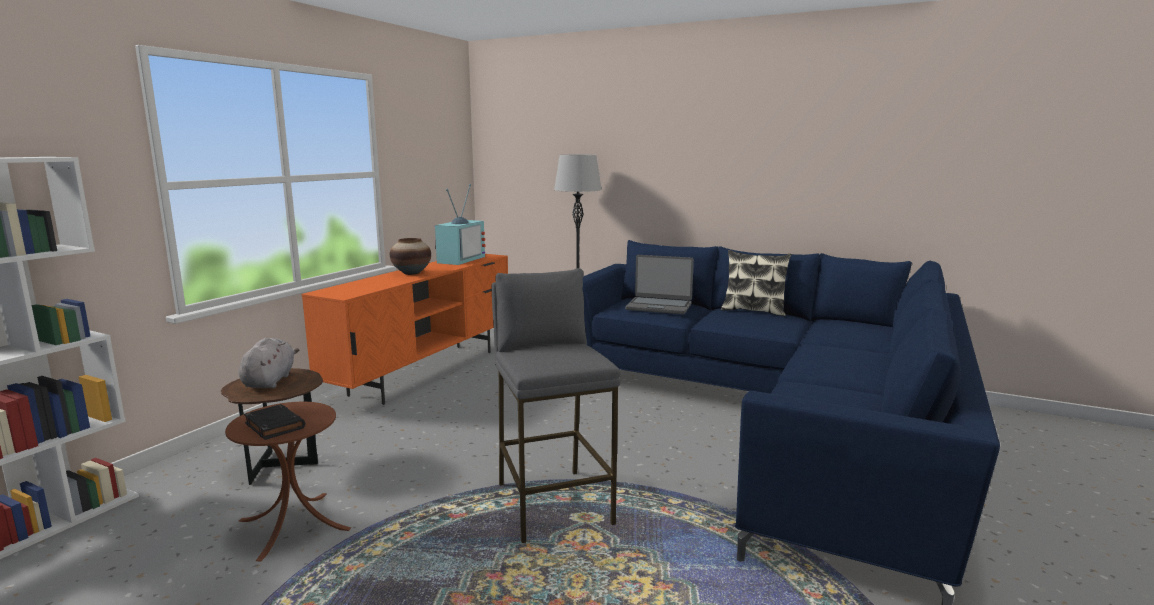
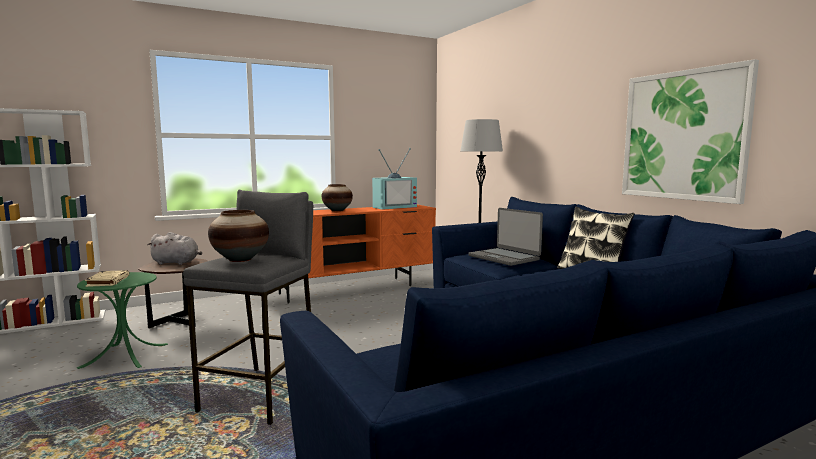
camera: 35 degrees right, 5 degrees down
brown side table [225,402,351,562] -> green side table [77,272,168,369]
grey plush toy [239,338,299,388] -> grey plush toy turned 60 degrees clockwise [147,232,202,265]
black book [244,404,305,440] -> beige book [85,270,129,287]
none -> vase [208,210,269,262]
none -> picture [622,59,759,204]

